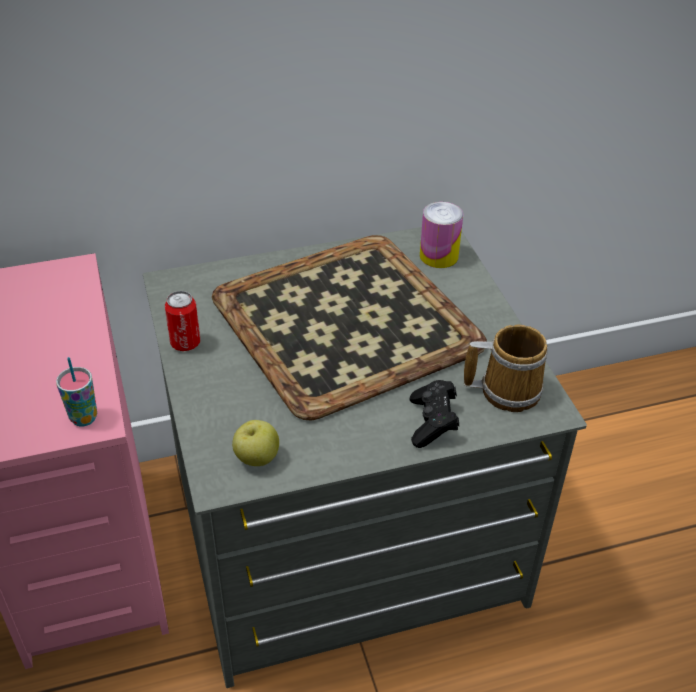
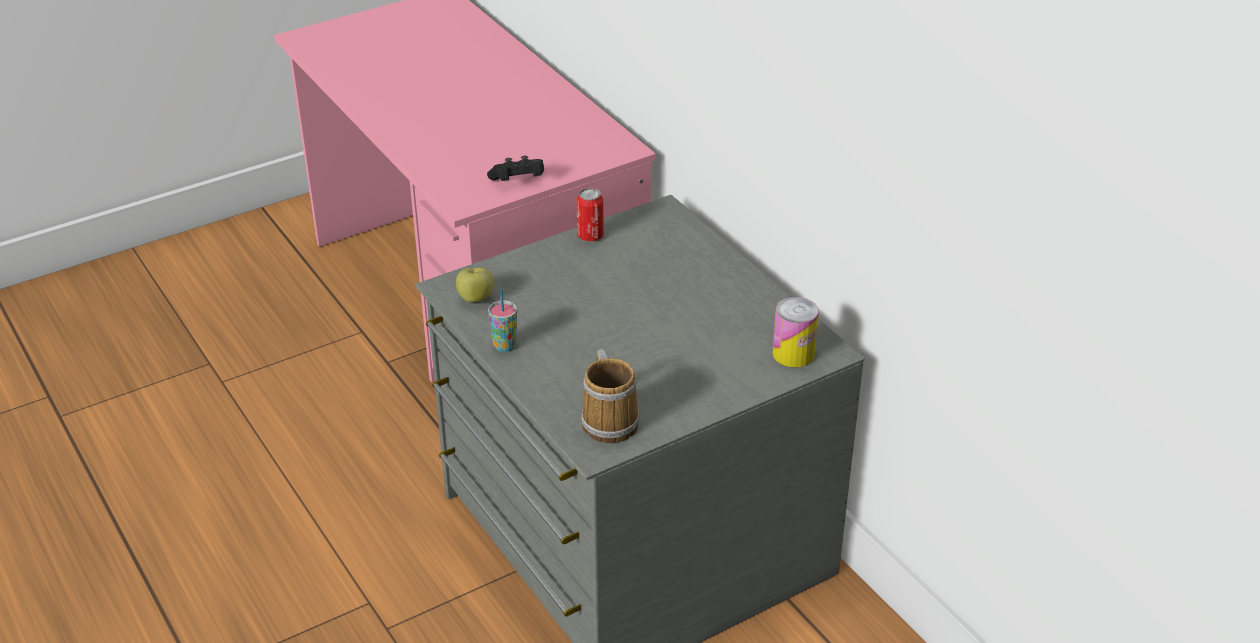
camera: 75 degrees right, 5 degrees down
cup [56,357,97,426] -> cup moved to [488,290,517,352]
tray [212,235,487,420] -> none
black game controller [410,380,459,448] -> black game controller moved to [487,156,544,181]

